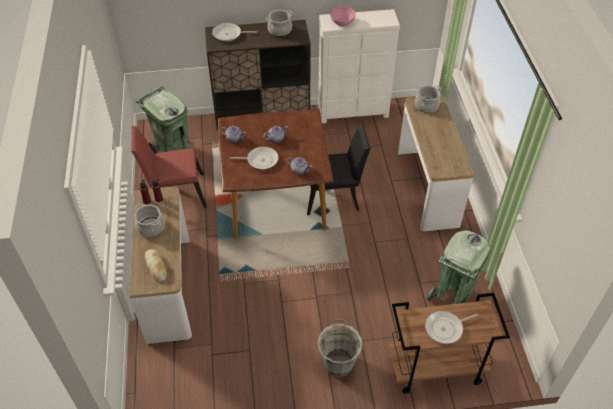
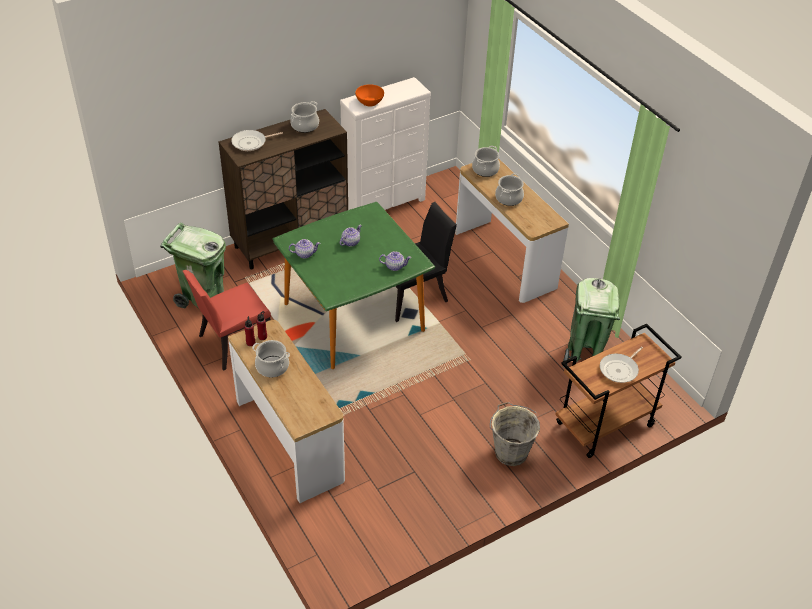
camera: 25 degrees left, 5 degrees down
bread [145,249,167,281] -> none
brown dining table [217,109,334,239] -> green dining table [272,202,435,369]
frying pan [230,147,279,169] -> none
pink bowl [330,6,356,26] -> orange bowl [355,84,384,107]
none -> cooking pot [495,173,524,206]

